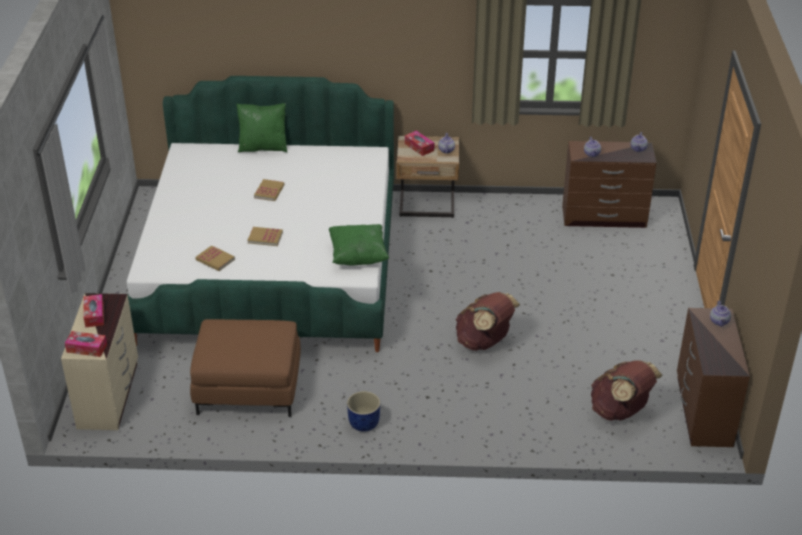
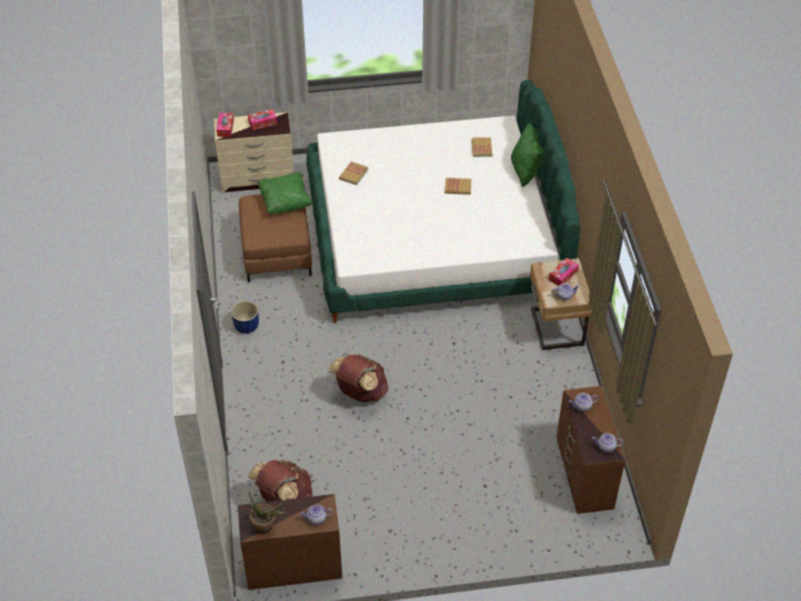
camera: 80 degrees right, 10 degrees up
book [248,227,283,246] -> book moved to [472,137,493,157]
green pillow [329,224,389,266] -> green pillow moved to [257,172,313,214]
none -> potted plant [249,492,289,534]

